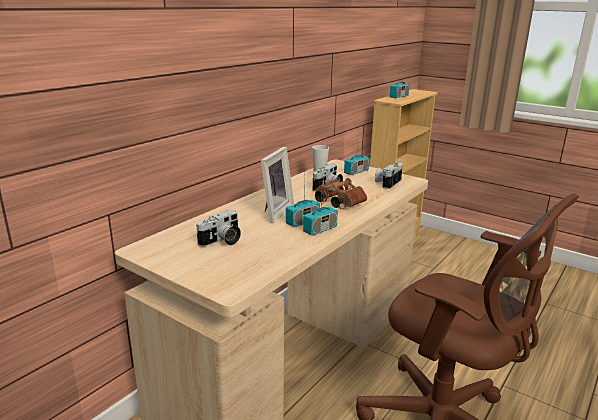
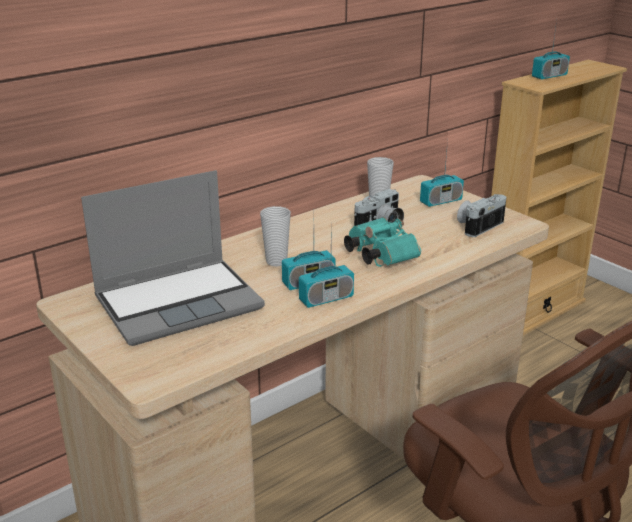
camera: 15 degrees right, 5 degrees up
camera [196,209,241,247] -> laptop [81,170,265,346]
picture frame [261,147,294,223] -> cup [260,206,291,266]
brown binoculars [315,178,367,209] -> turquoise binoculars [344,217,421,267]

